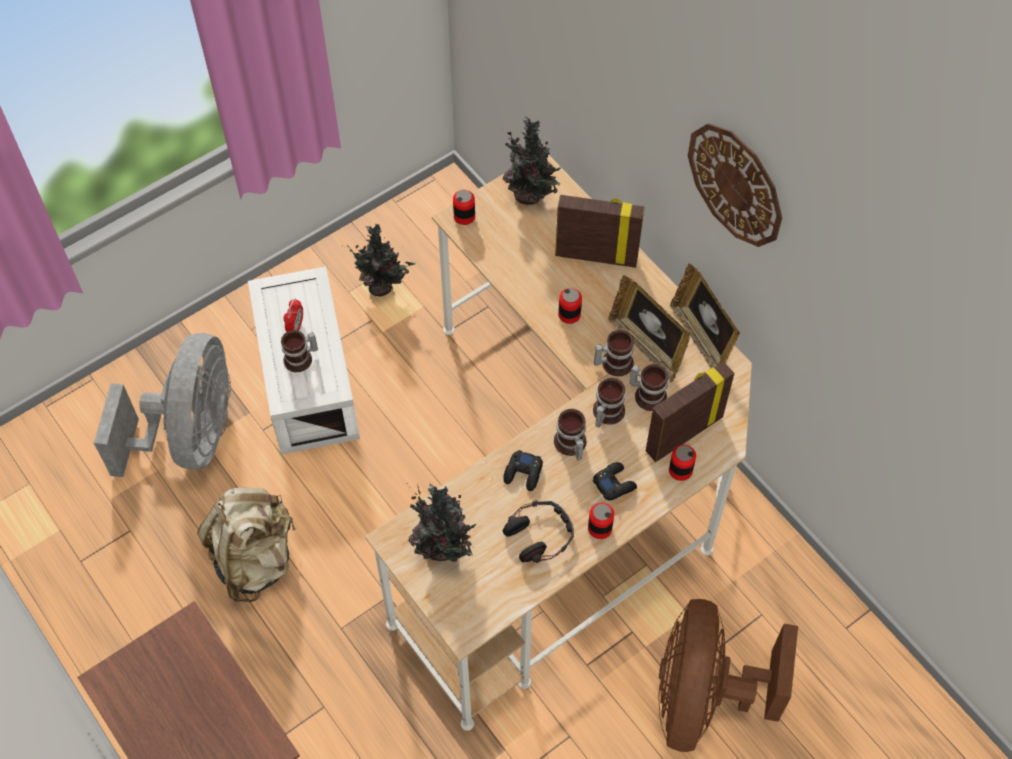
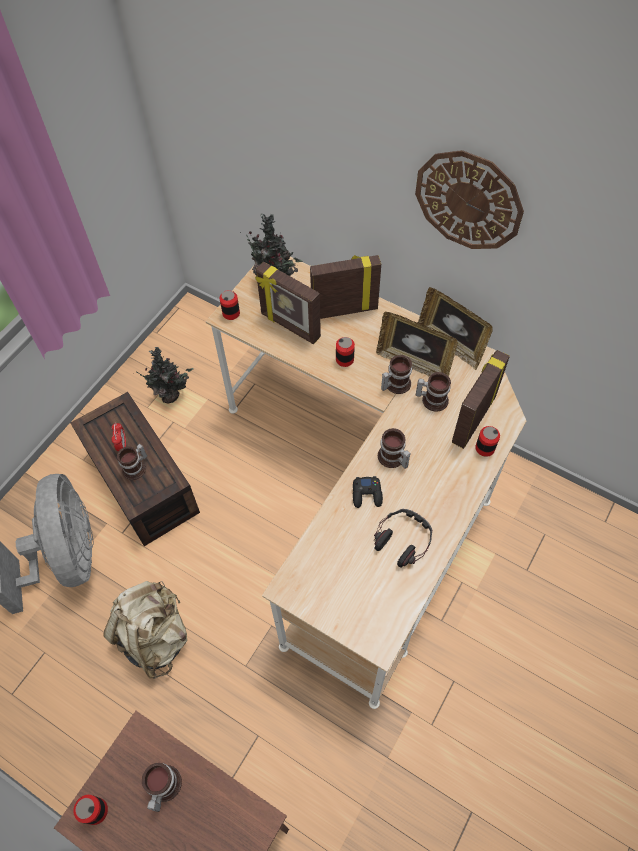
camera: 20 degrees left, 0 degrees up
white storage box [248,266,360,455] -> brown storage box [71,392,200,546]
potted plant [408,484,476,562] -> none
can [588,503,614,539] -> can moved to [73,795,108,825]
mug [593,378,626,428] -> mug moved to [142,763,182,812]
black game controller [593,462,637,501] -> none
brown fan [659,599,798,752] -> none
none -> picture frame [255,262,321,344]

